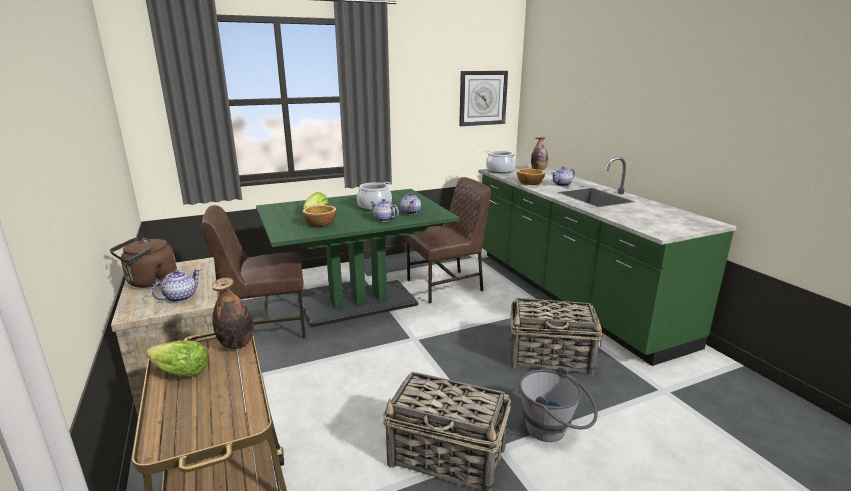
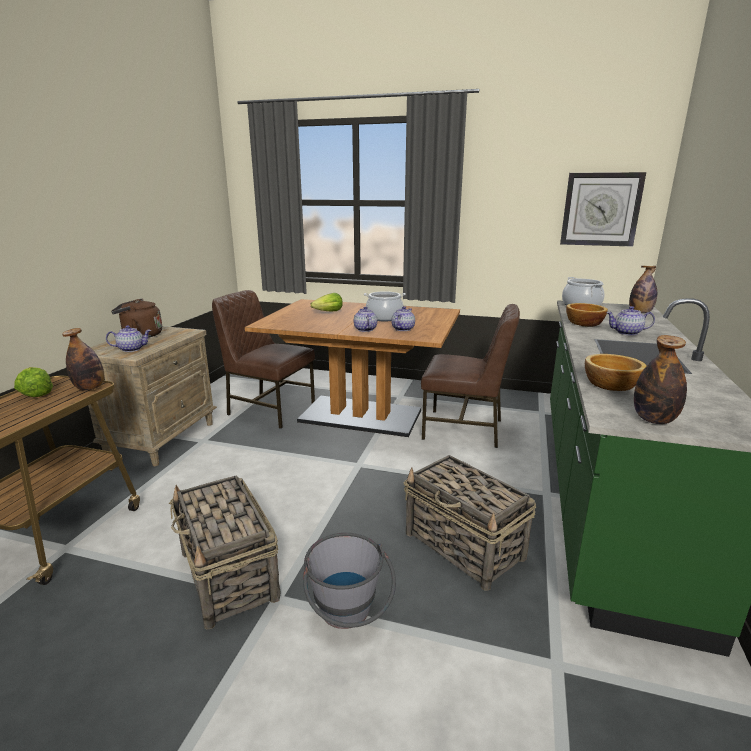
camera: 40 degrees right, 0 degrees up
green dining table [256,189,459,327] -> brown dining table [245,299,460,437]
bowl [303,205,337,227] -> bowl moved to [585,354,647,391]
none -> bottle [634,335,687,424]

